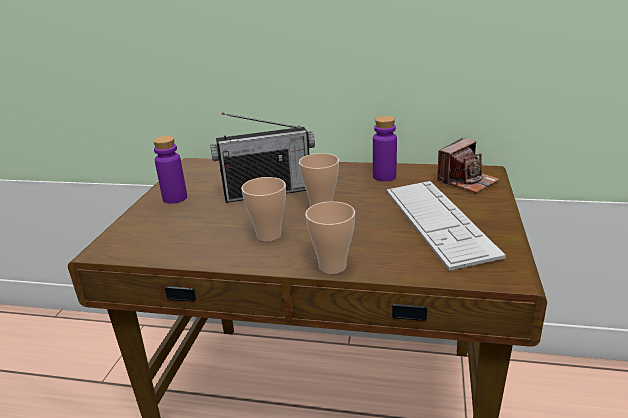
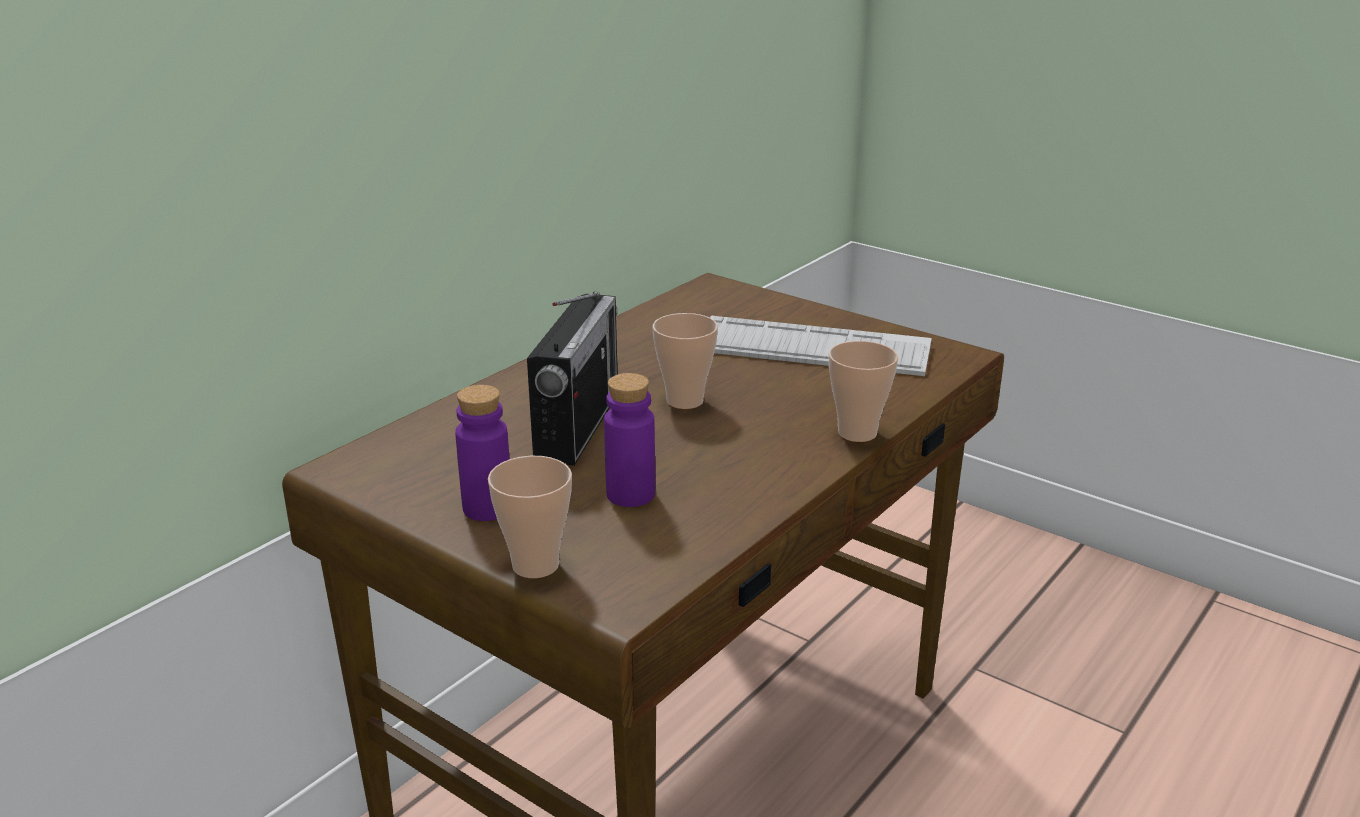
camera: 65 degrees left, 0 degrees up
cup [241,177,286,242] -> cup moved to [488,456,572,578]
purple bottle [373,116,397,181] -> purple bottle moved to [604,373,655,507]
camera [437,138,500,193] -> none

